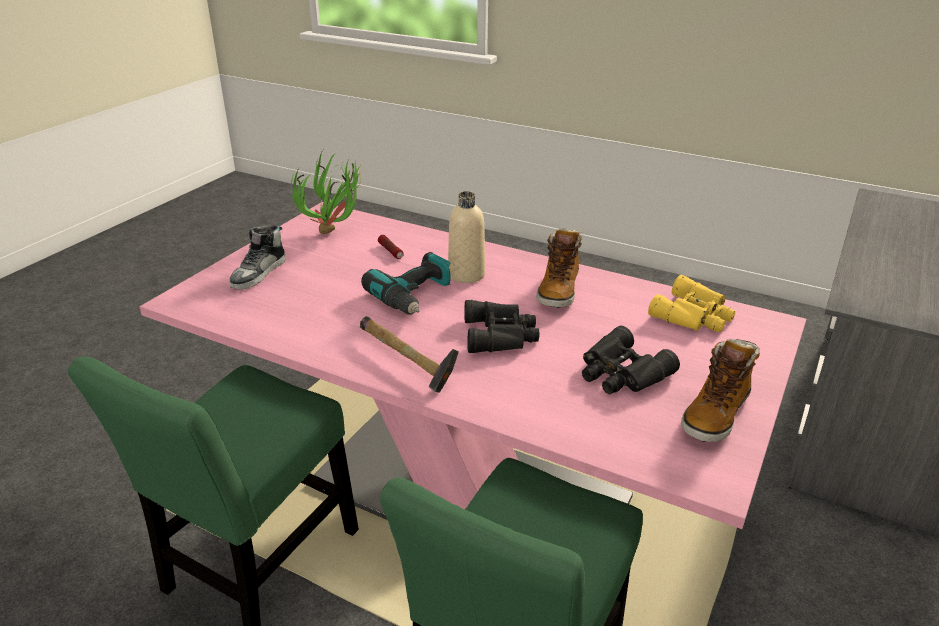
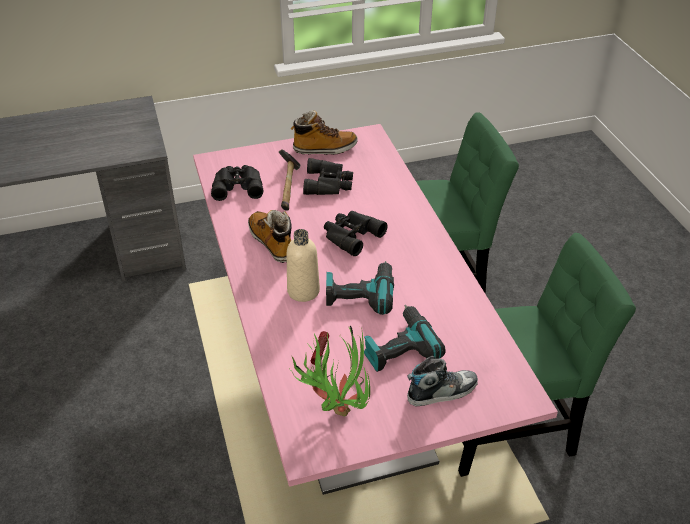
camera: 135 degrees left, 10 degrees up
hammer [360,316,459,393] -> hammer moved to [279,149,300,211]
boot [536,228,582,308] -> boot turned 90 degrees counterclockwise [248,210,292,263]
yellow binoculars [648,275,735,332] -> black binoculars [211,165,263,201]
none -> power drill [364,305,446,372]

